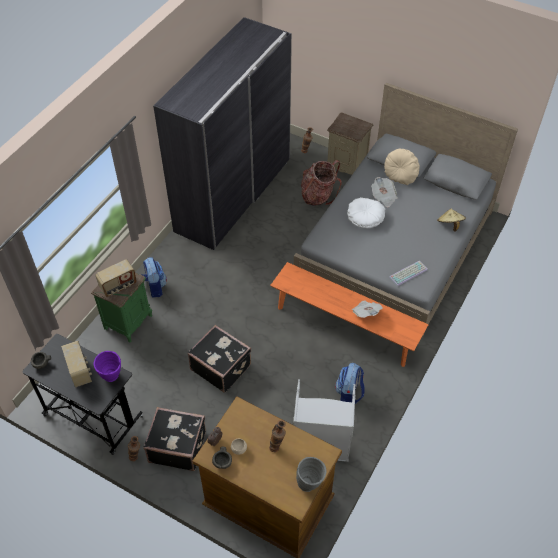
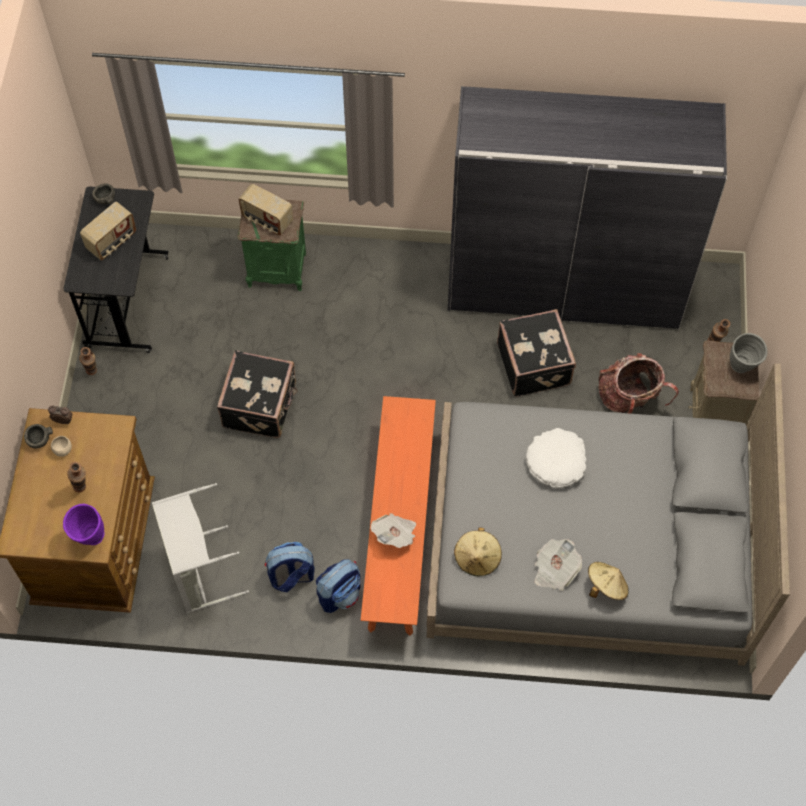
camera: 65 degrees right, 10 degrees up
purple vase [94,351,121,382] -> purple vase moved to [63,504,105,545]
backpack [141,257,167,297] -> backpack moved to [316,559,361,613]
black suitcase [143,407,206,471] -> black suitcase moved to [497,309,576,397]
grey vase [296,457,326,492] -> grey vase moved to [730,333,768,373]
newspaper [371,177,398,207] -> newspaper moved to [535,539,582,591]
beige pillow [384,149,420,185] -> none
keyboard [389,260,428,286] -> beige hat [454,527,502,576]

